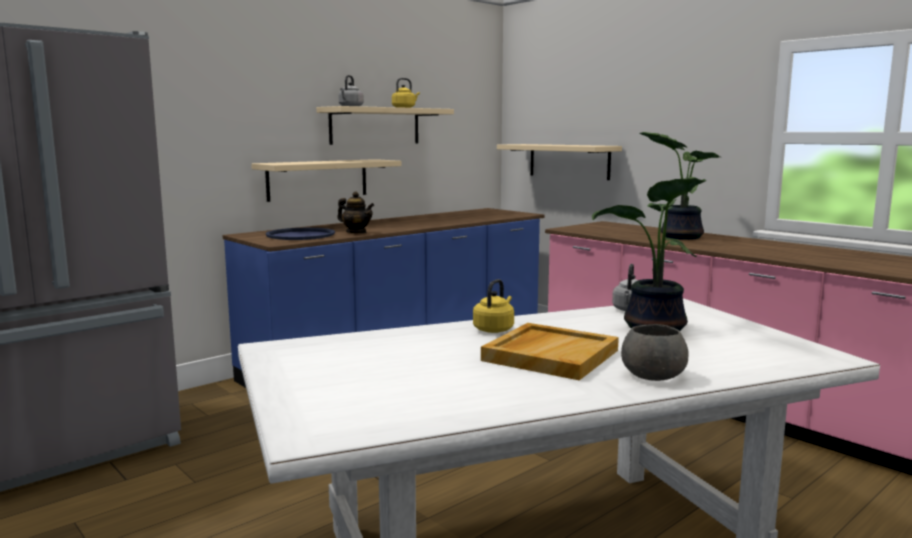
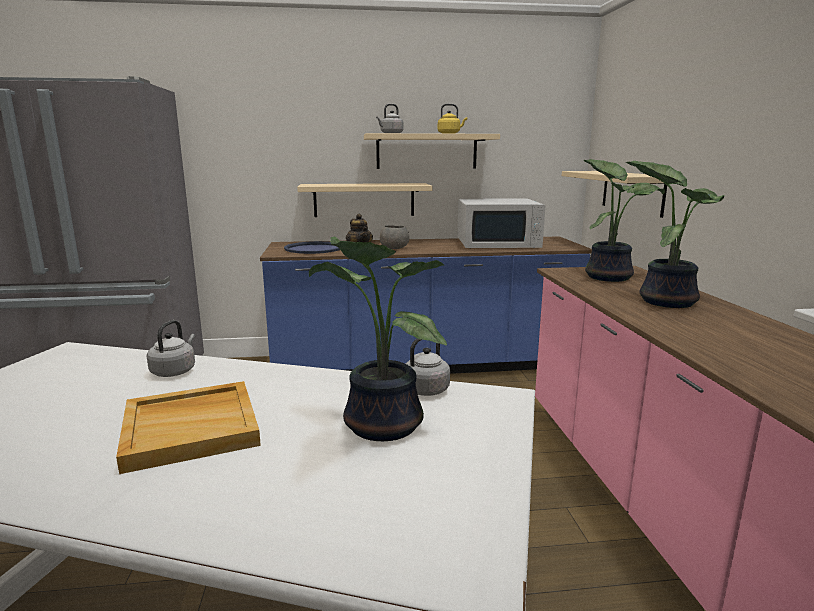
camera: 35 degrees right, 5 degrees up
yellow kettle [473,279,514,333] -> none
grey bowl [621,324,689,381] -> grey bowl moved to [380,225,409,249]
none -> grey kettle [147,320,195,377]
none -> white microwave [457,199,545,248]
none -> potted plant [583,159,665,282]

